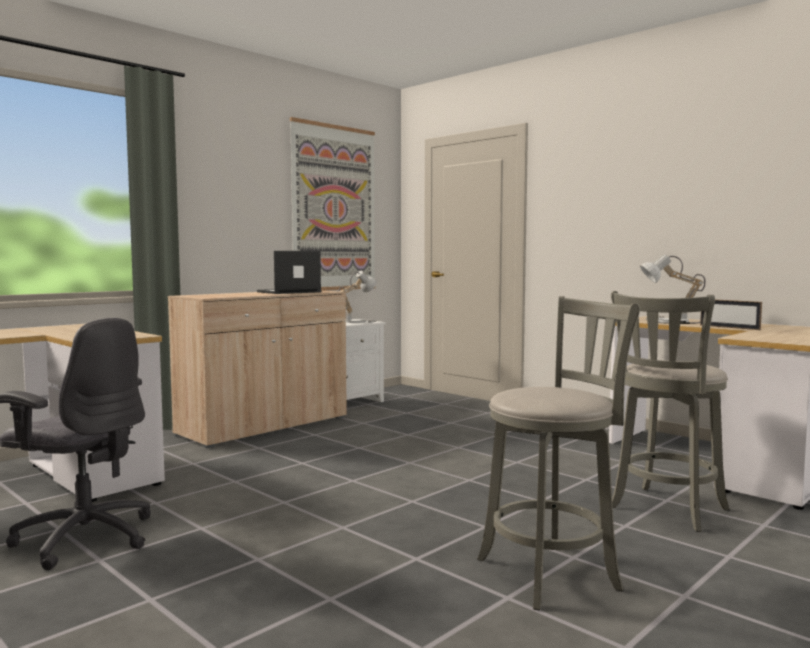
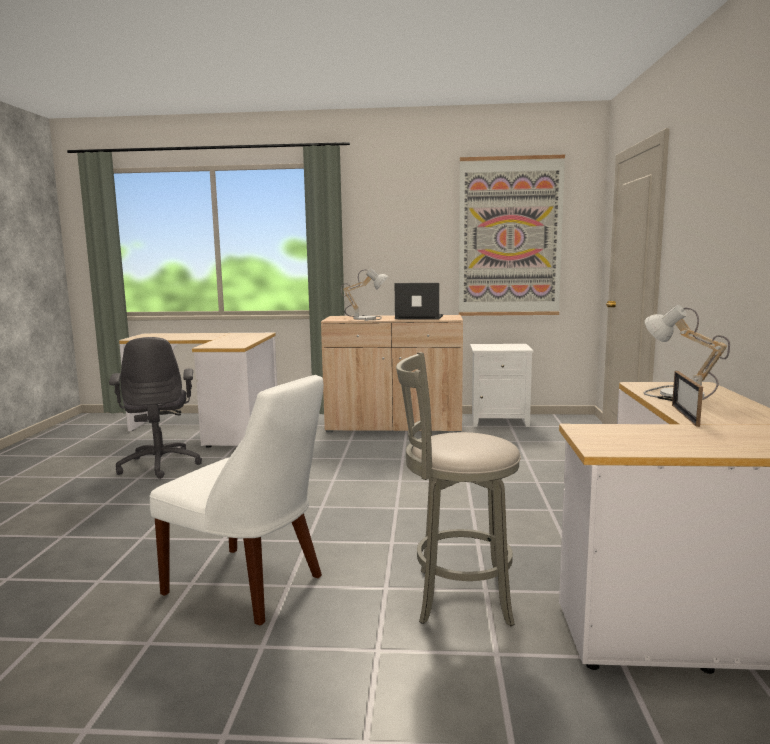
camera: 50 degrees right, 5 degrees up
table lamp [338,271,377,323] -> table lamp moved to [341,268,388,321]
grey stool [477,296,640,610] -> white chair [150,375,324,625]

